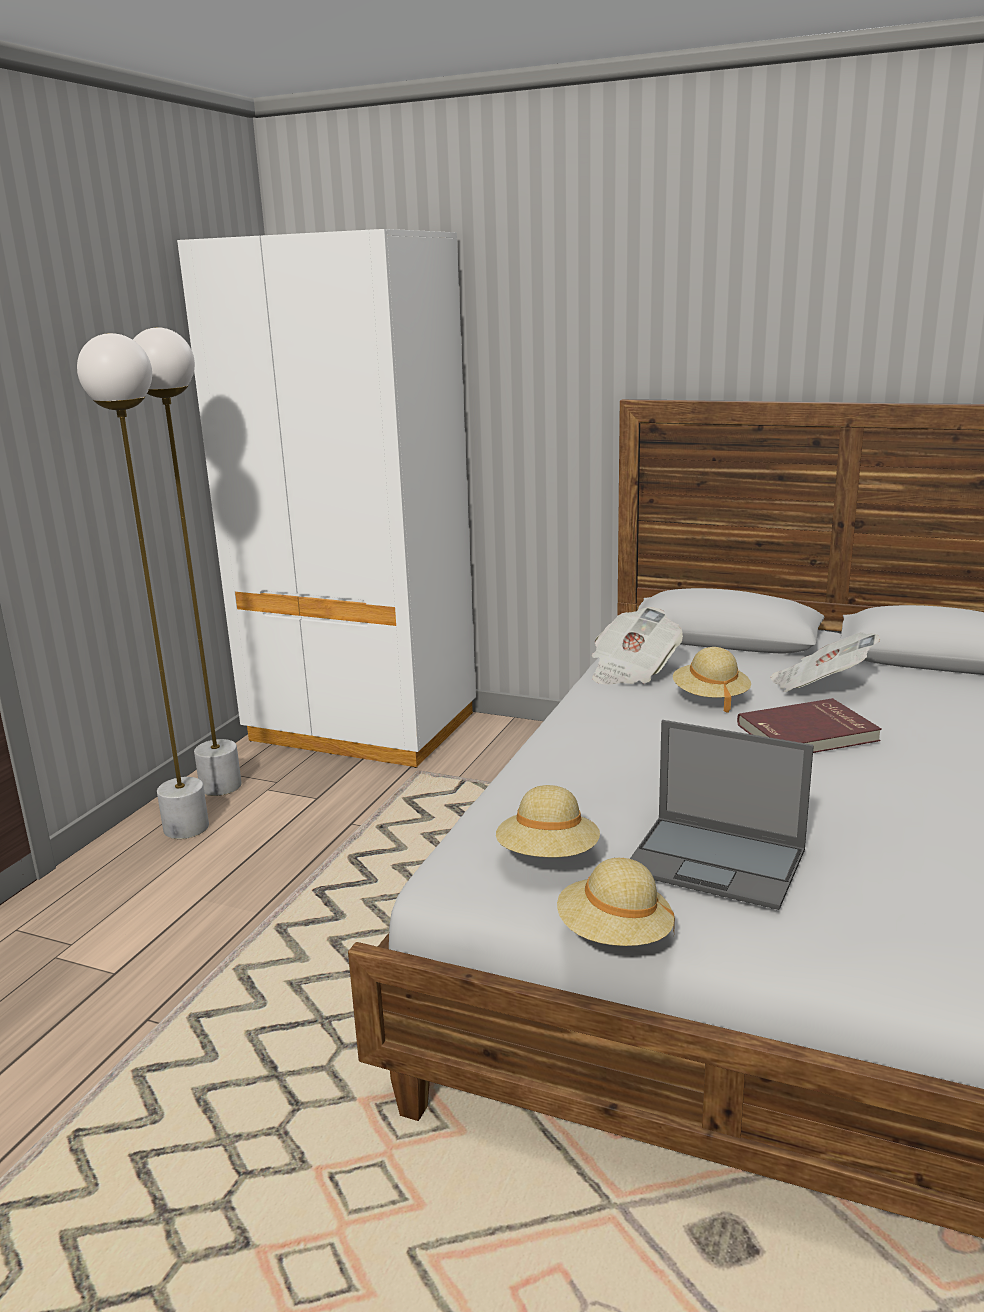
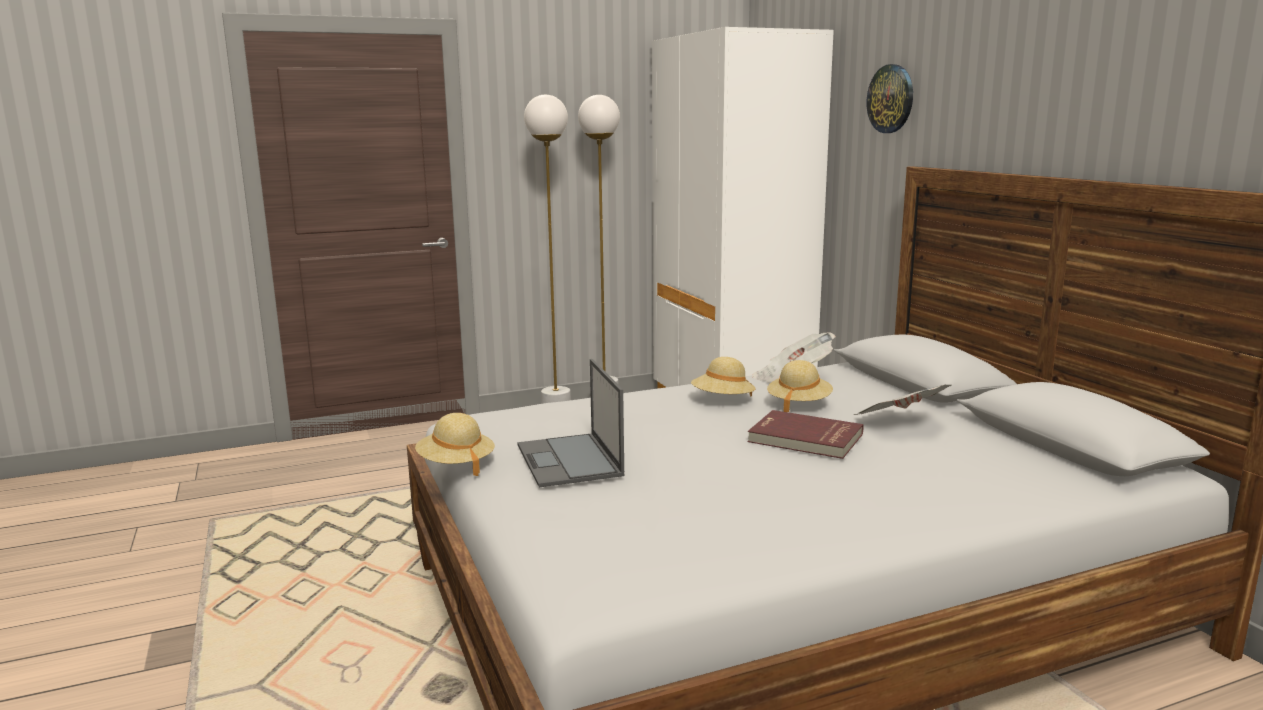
camera: 45 degrees right, 5 degrees down
beige hat [496,785,600,857] -> beige hat moved to [691,357,755,397]
none -> wall clock [867,64,913,133]

